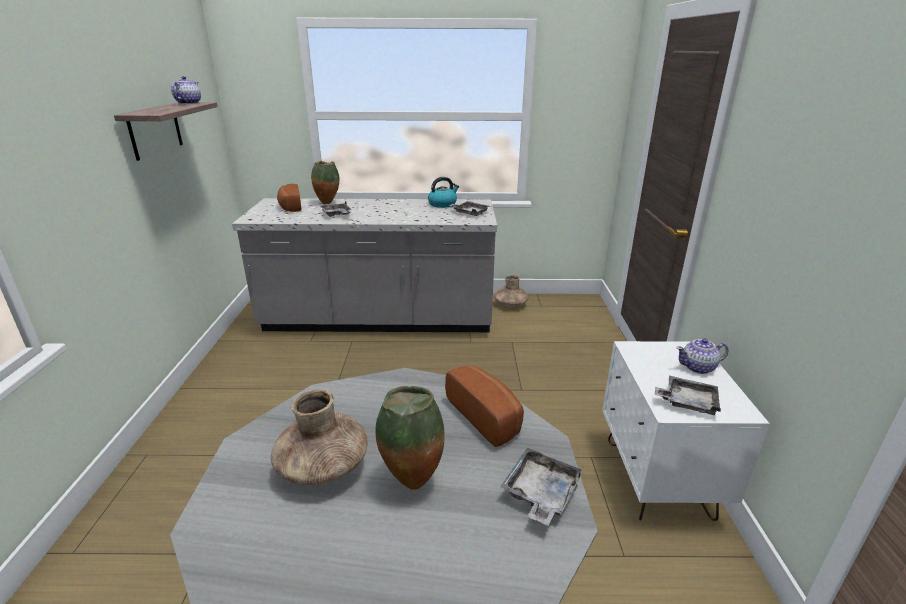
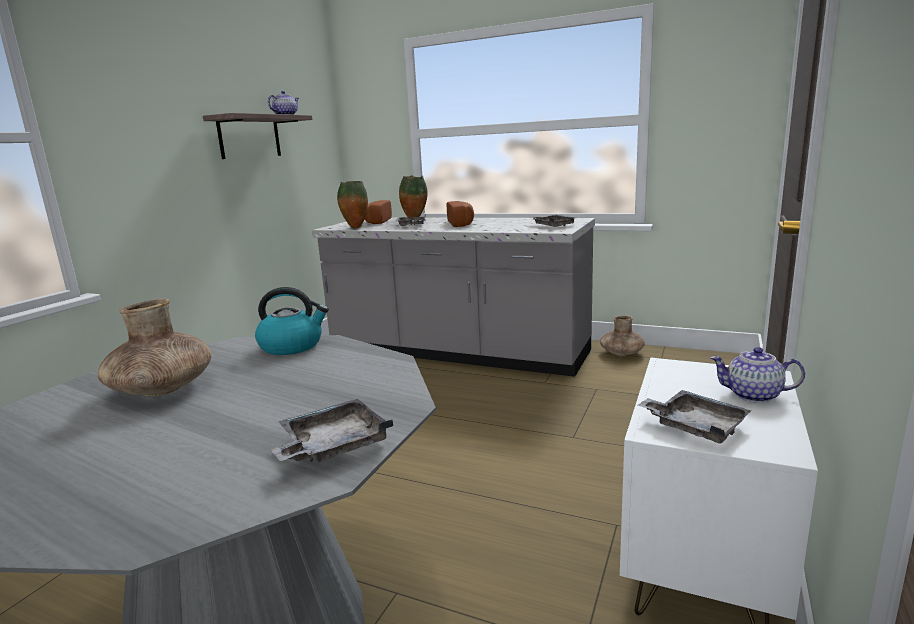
camera: 25 degrees right, 10 degrees down
vase [376,386,444,490] -> vase moved to [337,181,368,229]
kettle [428,177,459,208] -> kettle moved to [255,287,329,355]
bread [445,365,524,447] -> bread moved to [447,201,474,227]

